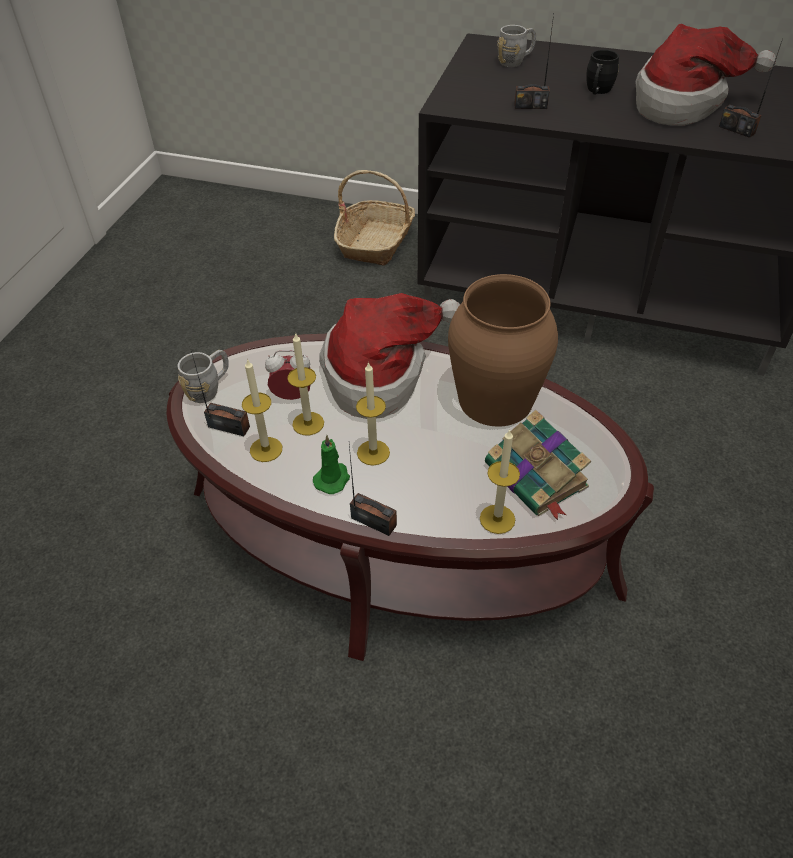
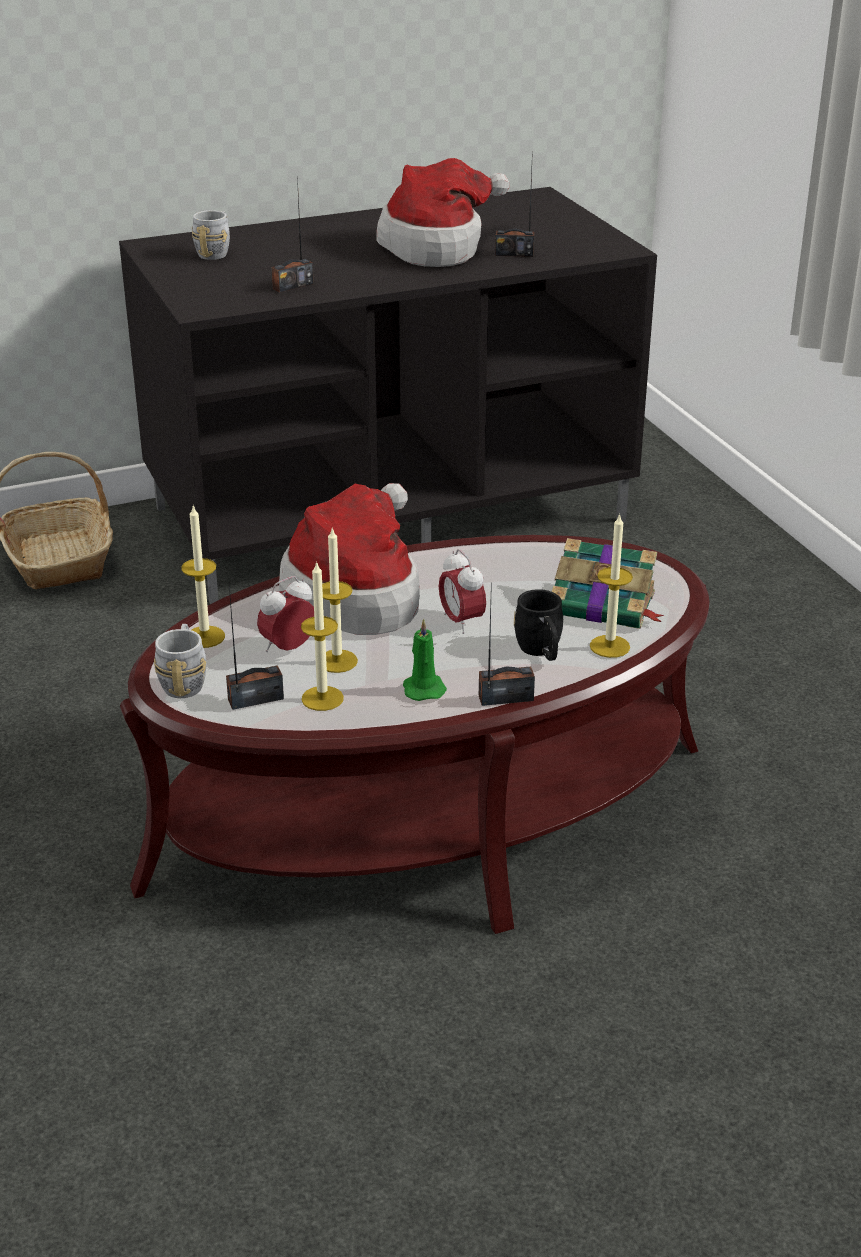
camera: 40 degrees left, 15 degrees down
candle [356,362,390,465] -> candle moved to [181,505,225,648]
brown vase [448,274,558,426] -> none
black mug [586,49,619,95] -> black mug moved to [514,589,563,661]
none -> alarm clock [439,549,486,634]

